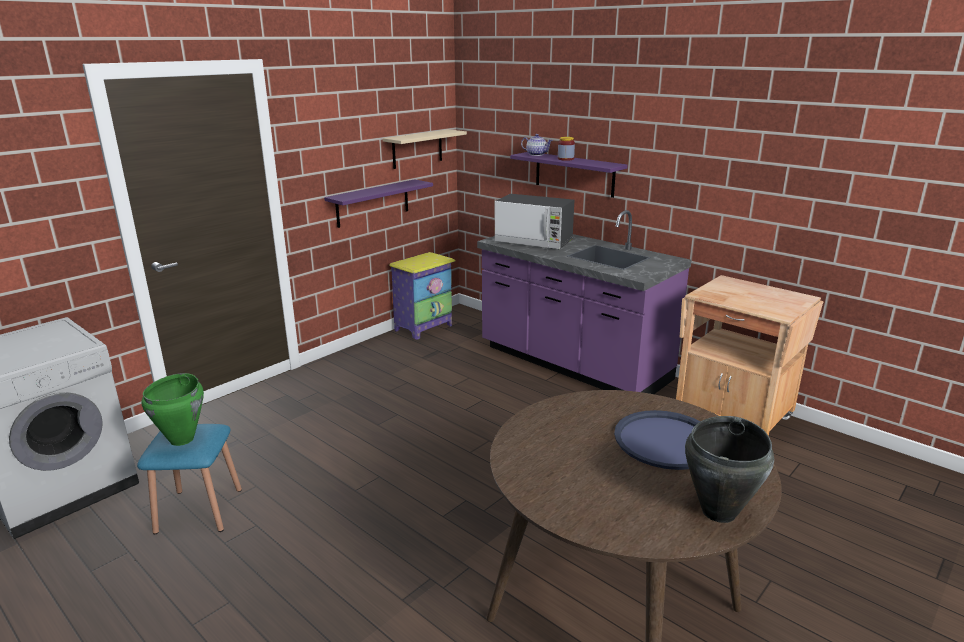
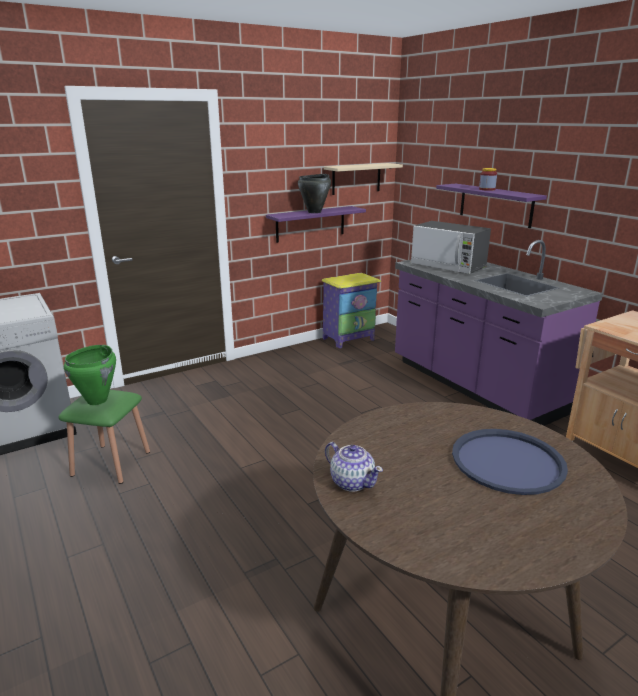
camera: 15 degrees right, 0 degrees up
blue stool [137,424,242,534] -> green stool [59,390,150,484]
teapot [521,134,553,156] -> teapot moved to [325,442,383,492]
black cooking pot [685,416,774,523] -> black cooking pot moved to [298,174,331,213]

